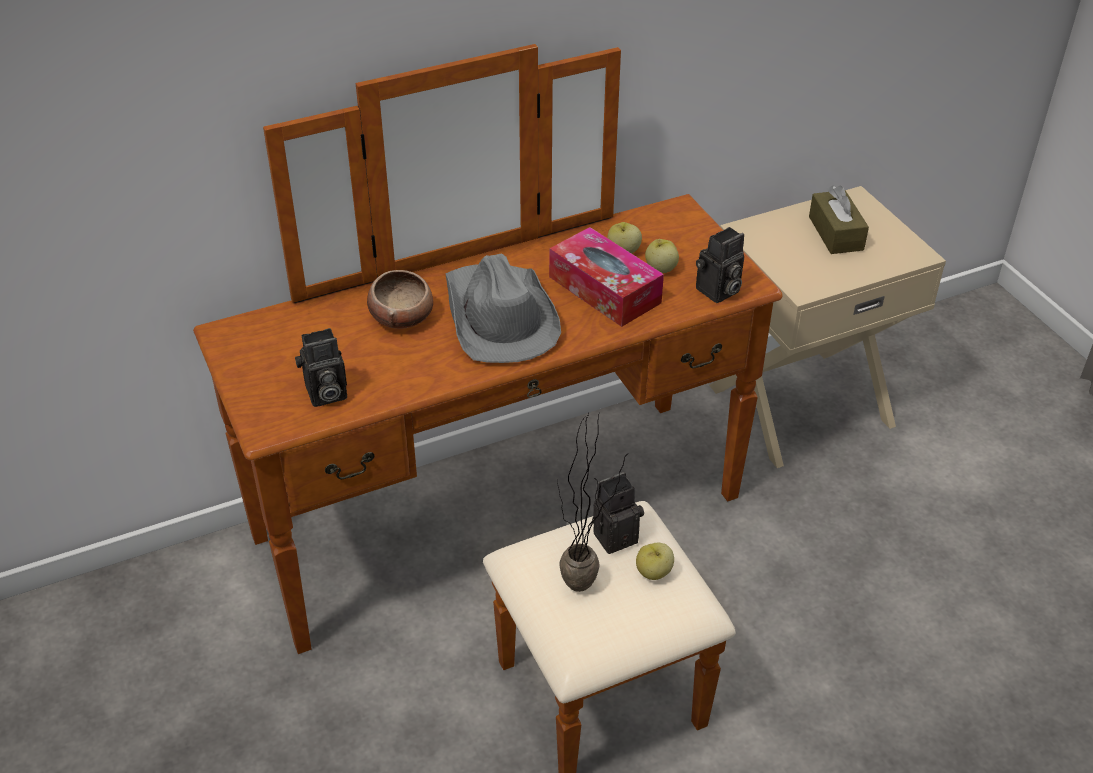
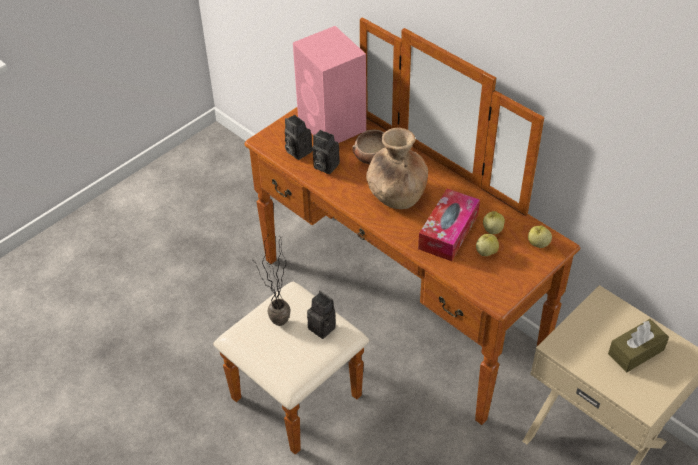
camera: 70 degrees right, 5 degrees up
grey hat [445,254,561,363] -> brown vase [366,128,428,209]
apple [636,543,674,580] -> apple moved to [528,225,552,248]
camera [696,227,744,303] -> camera moved to [312,130,340,174]
none -> pink speaker [293,26,366,143]

